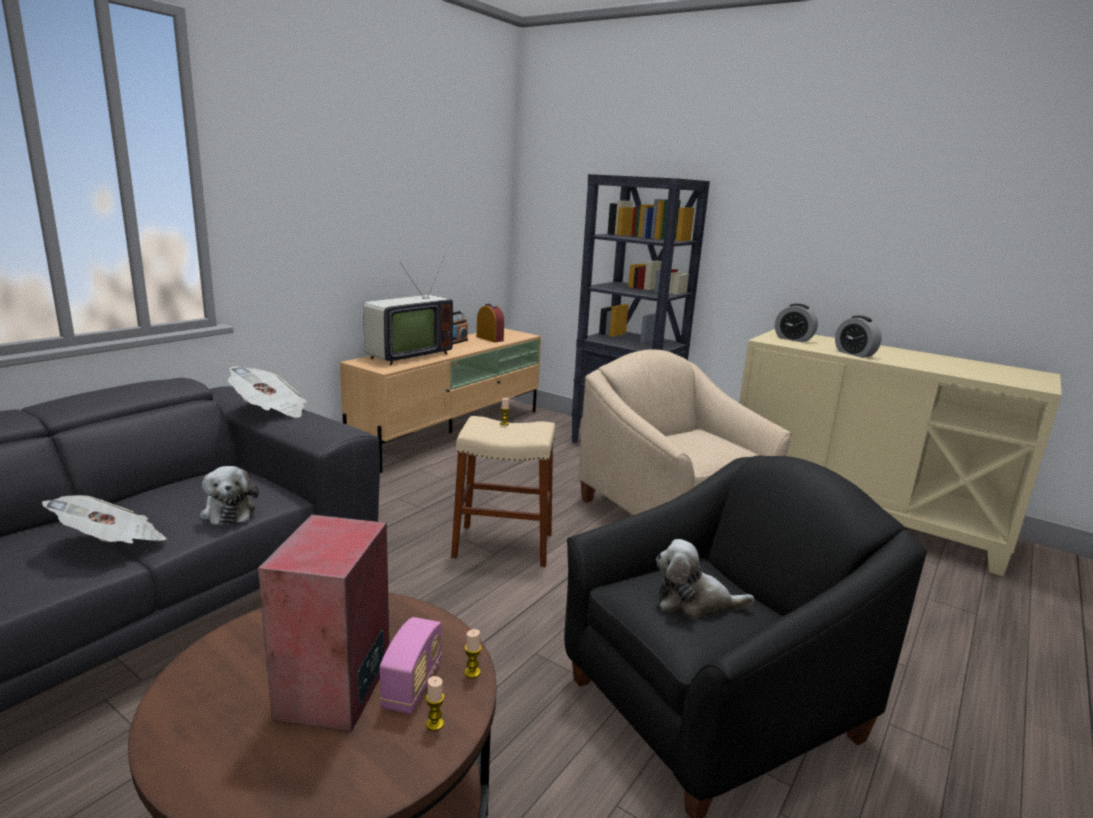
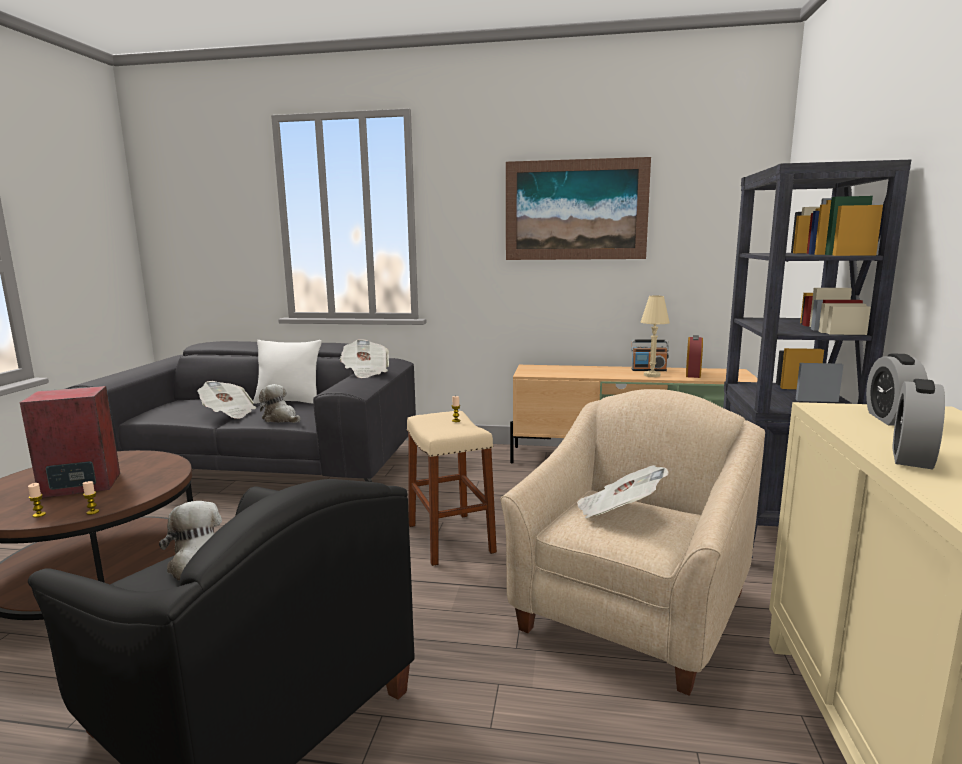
camera: 65 degrees right, 5 degrees down
plush toy [200,466,259,526] -> plush toy turned 90 degrees clockwise [259,384,301,423]
television [363,257,453,365] -> none
radio [380,617,442,714] -> none
none -> white pillow [253,340,321,404]
none -> picture [506,157,651,260]
none -> newspaper [577,465,668,518]
none -> beige table lamp [641,296,670,377]

